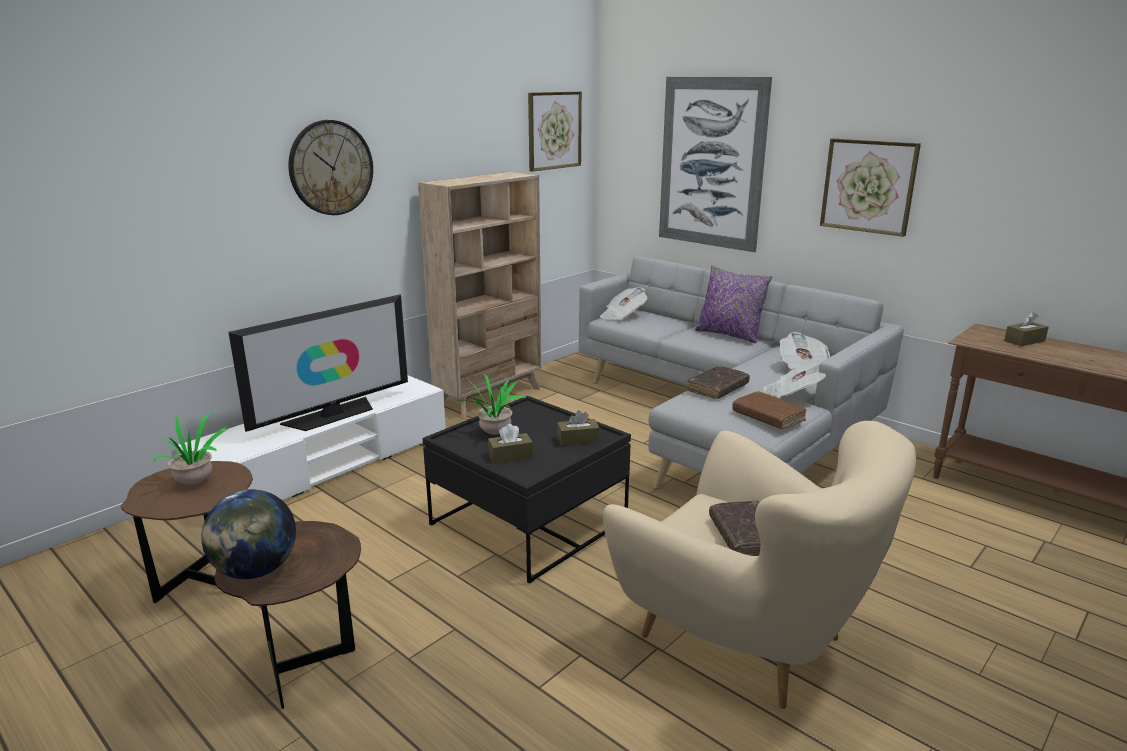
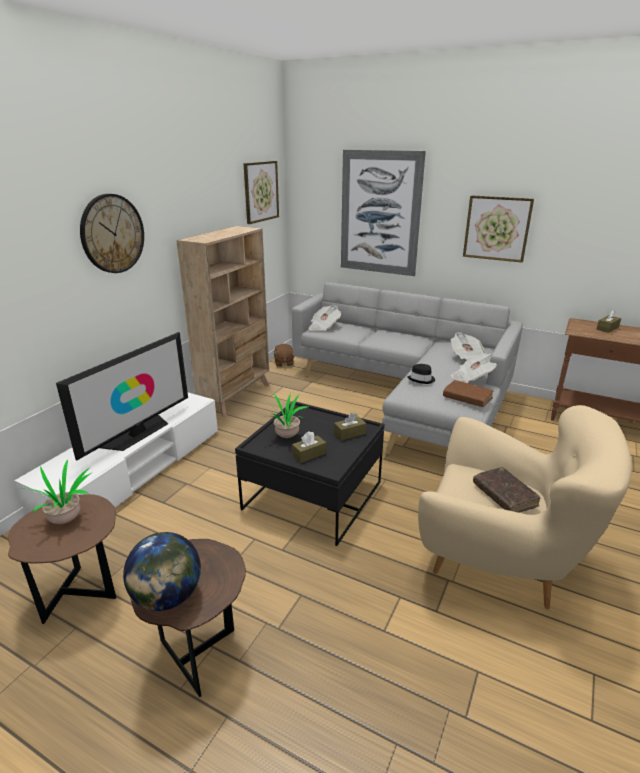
camera: 15 degrees left, 5 degrees up
brown book [687,366,750,399] -> black hat [407,364,435,384]
purple pillow [695,265,772,343] -> none
none -> brown plush toy [273,344,294,367]

